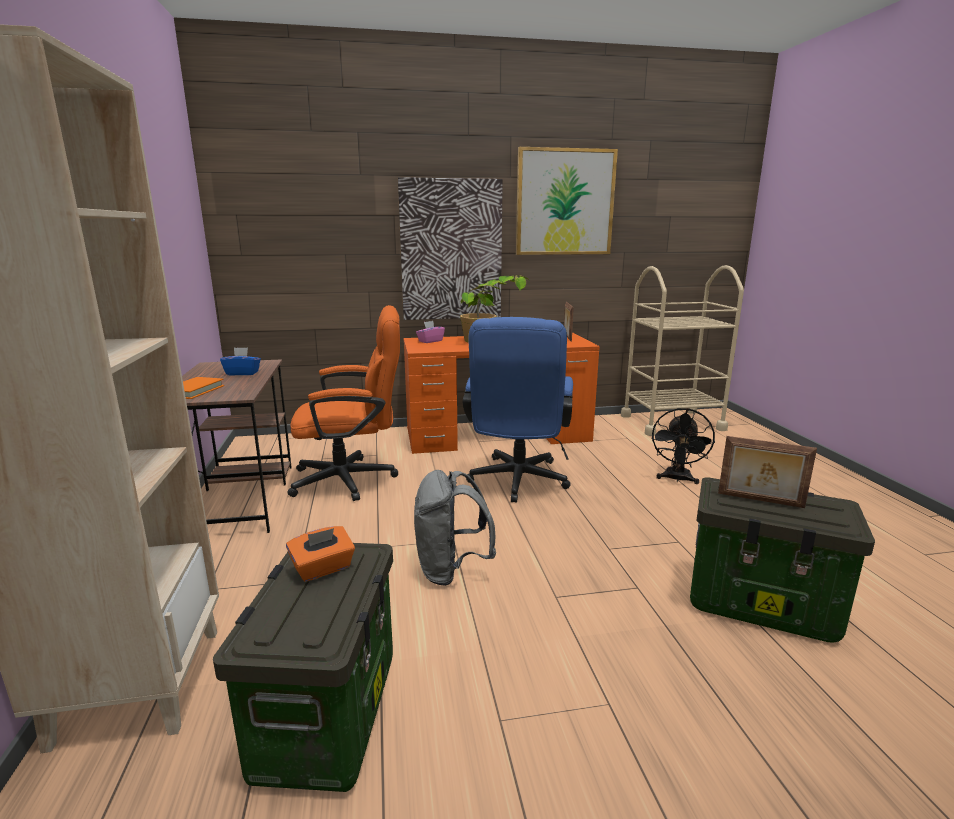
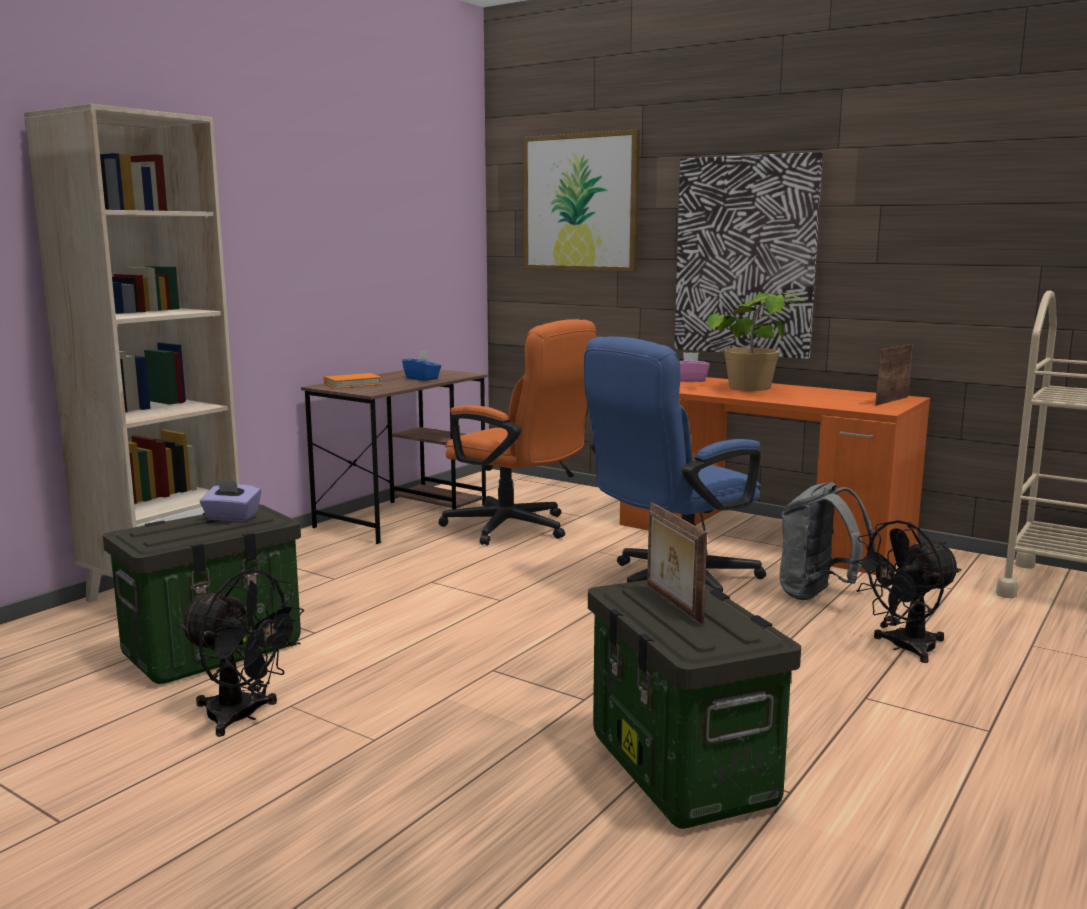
camera: 45 degrees right, 5 degrees down
orange tissue box [286,526,355,582] -> purple tissue box [200,479,261,522]
grey backpack [414,470,496,586] -> grey backpack moved to [779,482,875,600]
picture [516,147,618,255] -> picture moved to [523,130,640,271]
none -> black fan [178,569,304,737]

